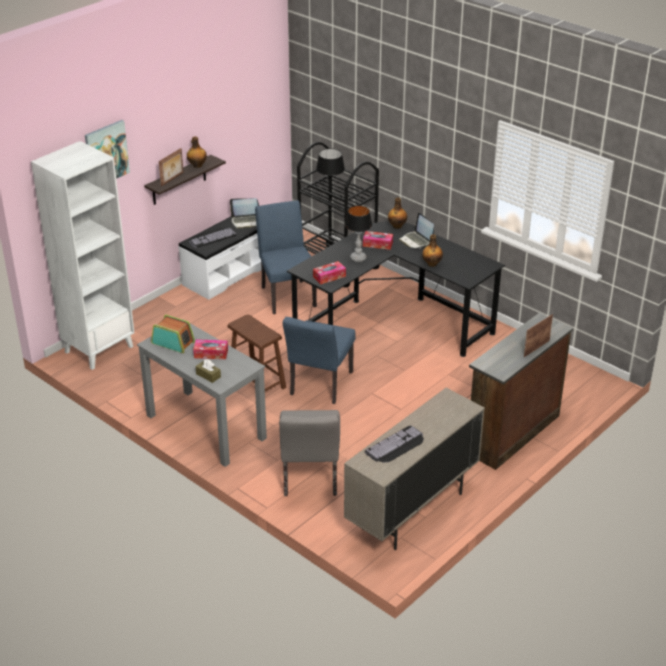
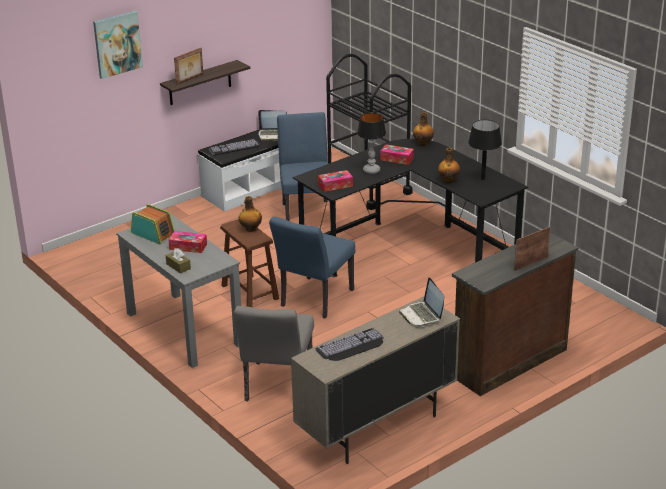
camera: 10 degrees right, 5 degrees down
white bookcase [31,141,135,370] -> none
bottle [187,136,207,168] -> bottle moved to [239,196,262,232]
black table lamp [316,148,345,201] -> black table lamp moved to [468,120,502,180]
laptop [399,213,434,249] -> laptop moved to [399,277,444,327]

